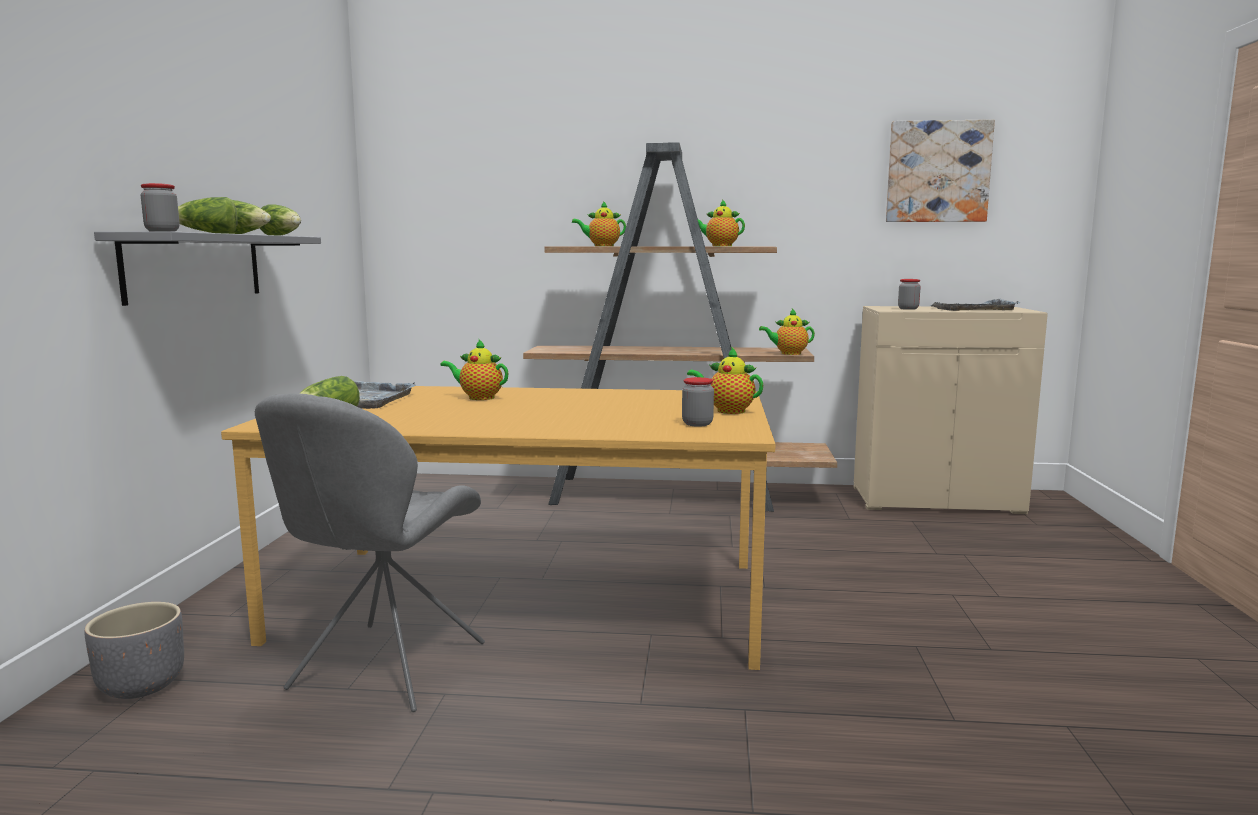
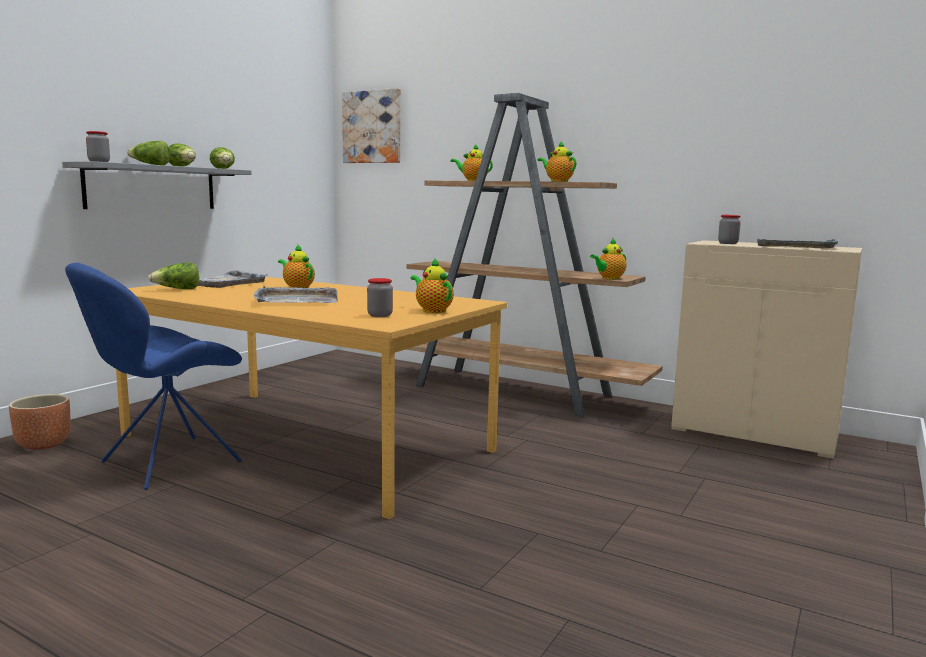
camera: 25 degrees right, 0 degrees up
grey planter [84,602,184,699] -> brown planter [9,394,71,450]
grey chair [255,393,485,712] -> blue chair [65,263,242,490]
teapot [759,309,815,355] -> teapot turned 60 degrees counterclockwise [590,237,626,279]
picture [886,119,995,222] -> picture moved to [342,88,401,163]
none -> grey tray [254,286,338,303]

